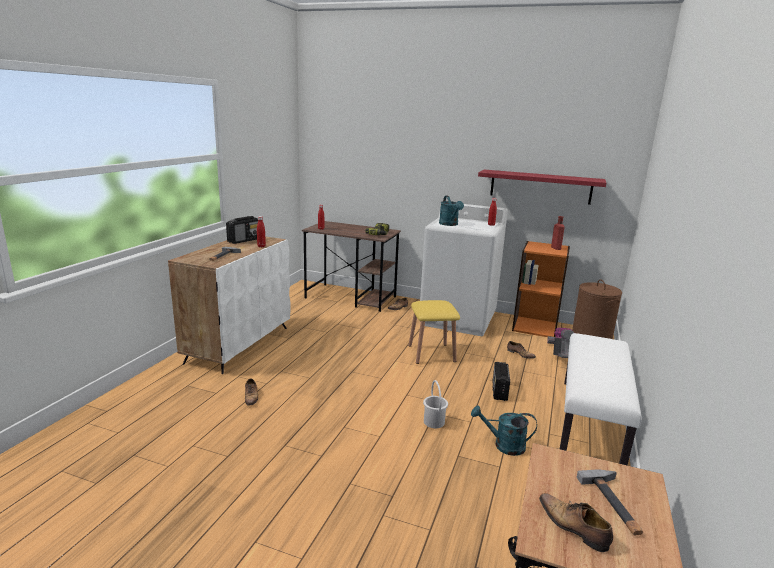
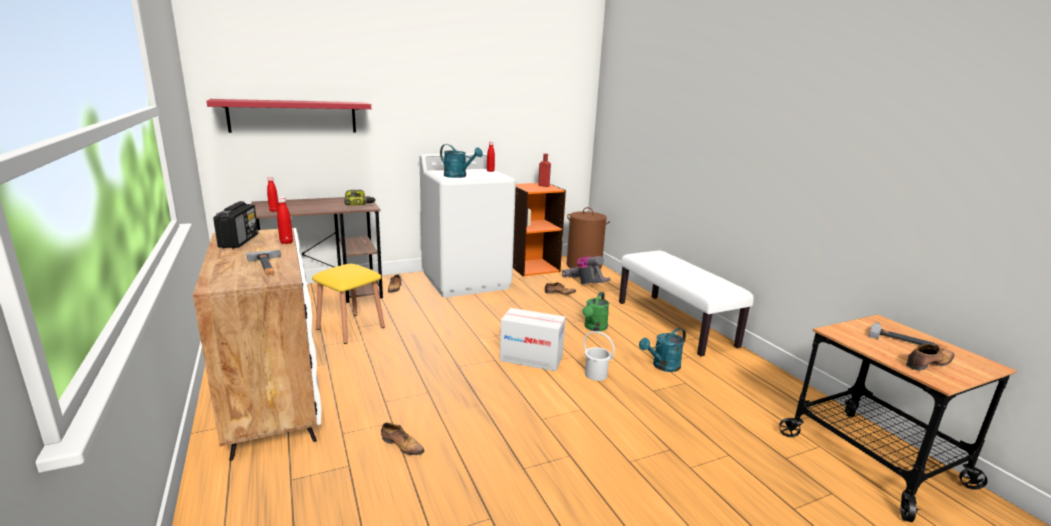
camera: 45 degrees left, 0 degrees up
yellow stool [409,300,460,364] -> yellow stool moved to [312,264,385,344]
red shelf [478,170,606,205] -> red shelf moved to [206,99,371,133]
radio [492,362,510,401] -> green watering can [582,292,609,331]
shoe [539,493,613,552] -> shoe turned 150 degrees clockwise [906,344,954,370]
none -> cardboard box [500,308,566,371]

